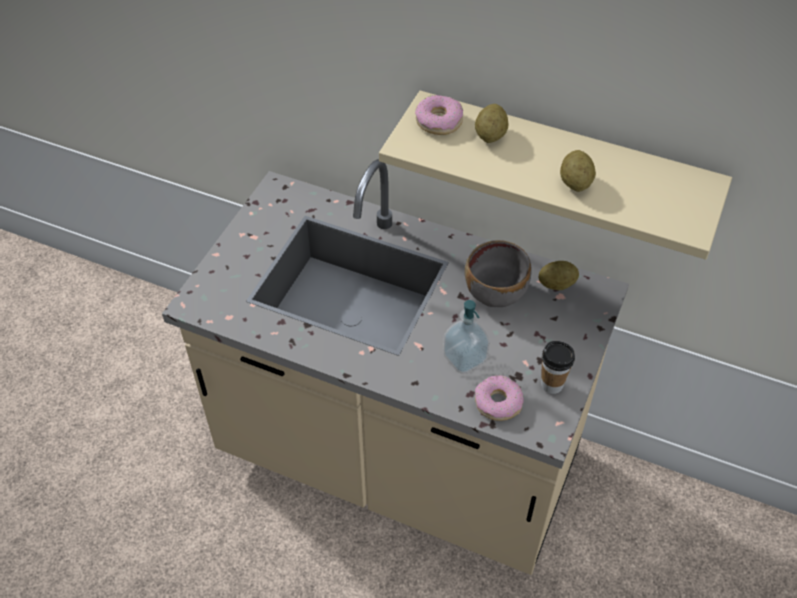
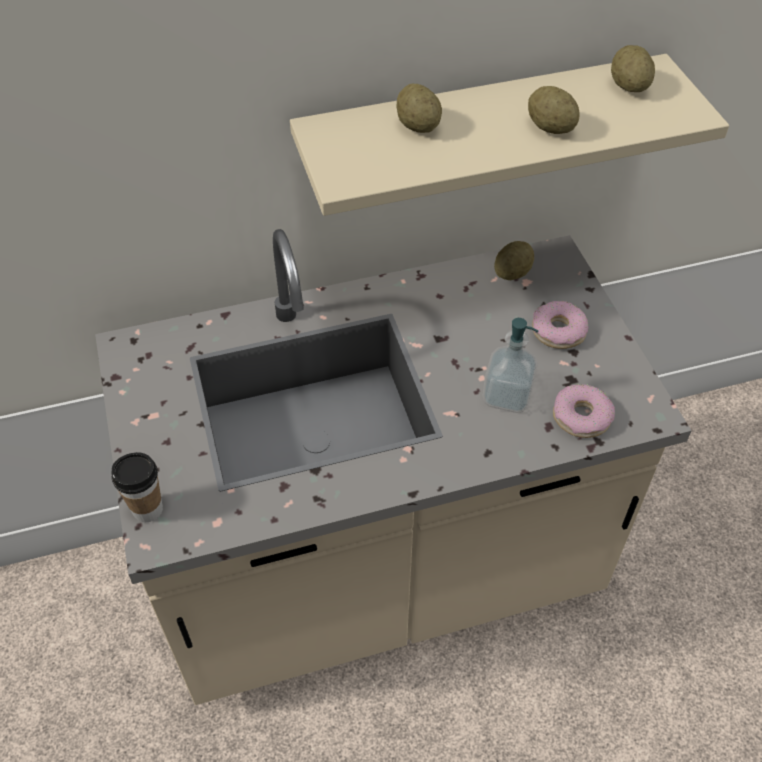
camera: 40 degrees left, 0 degrees up
donut [415,95,463,135] -> donut moved to [532,301,588,349]
grey bowl [464,240,532,307] -> none
cup [541,341,575,394] -> cup moved to [111,452,163,522]
none -> potato [611,45,655,92]

